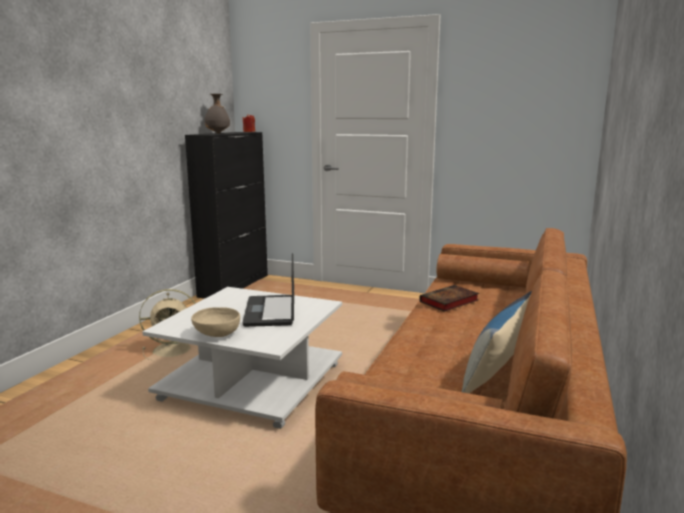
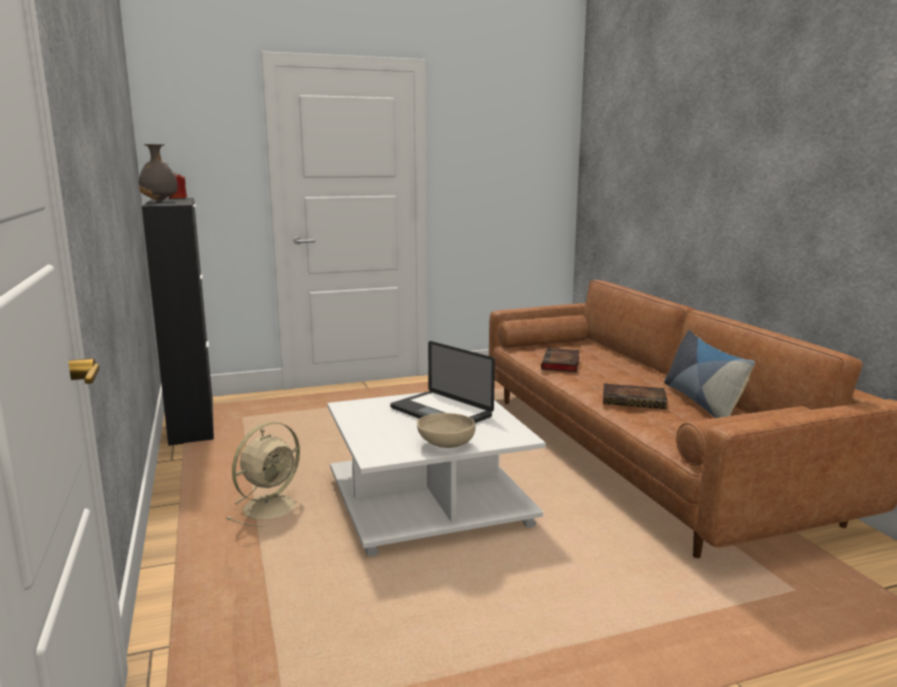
camera: 40 degrees left, 0 degrees up
none -> book [603,383,668,409]

